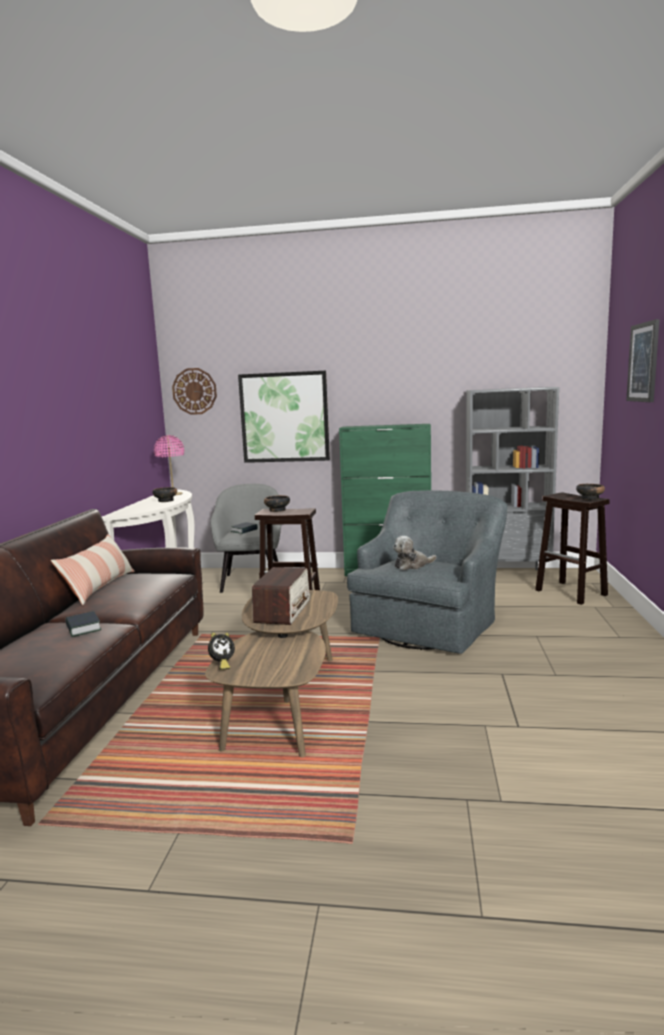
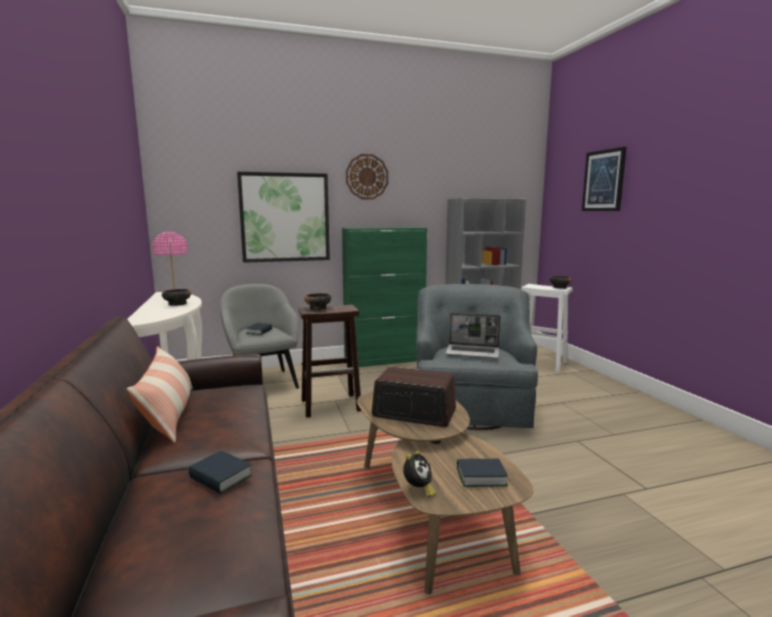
camera: 25 degrees left, 0 degrees up
wall clock [172,368,217,415] -> wall clock moved to [346,154,388,199]
radio [252,567,310,625] -> radio turned 60 degrees counterclockwise [371,367,456,427]
plush toy [393,536,436,570] -> laptop [445,313,501,359]
brown stool [535,493,610,605] -> white stool [521,284,573,372]
none -> book [457,459,508,487]

